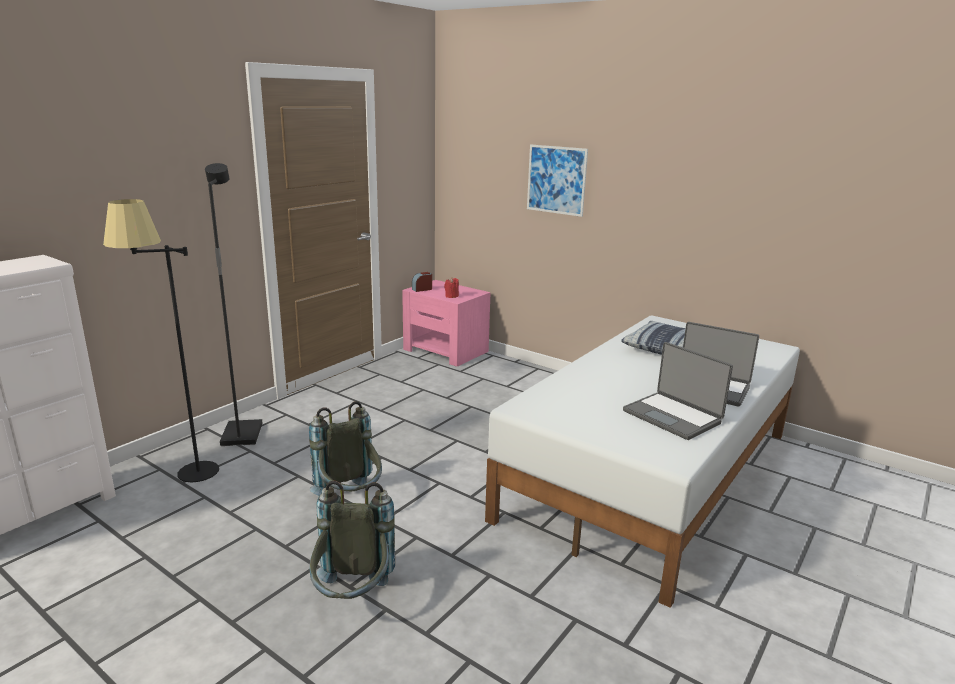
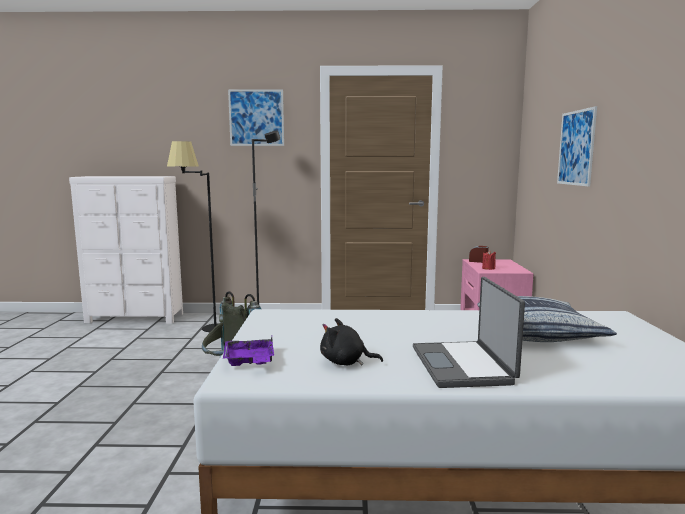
camera: 55 degrees right, 10 degrees down
grey backpack [309,480,395,599] -> none
laptop [623,342,733,440] -> black plush toy [320,318,383,365]
none -> purple tray [223,336,274,366]
none -> picture [228,89,284,146]

